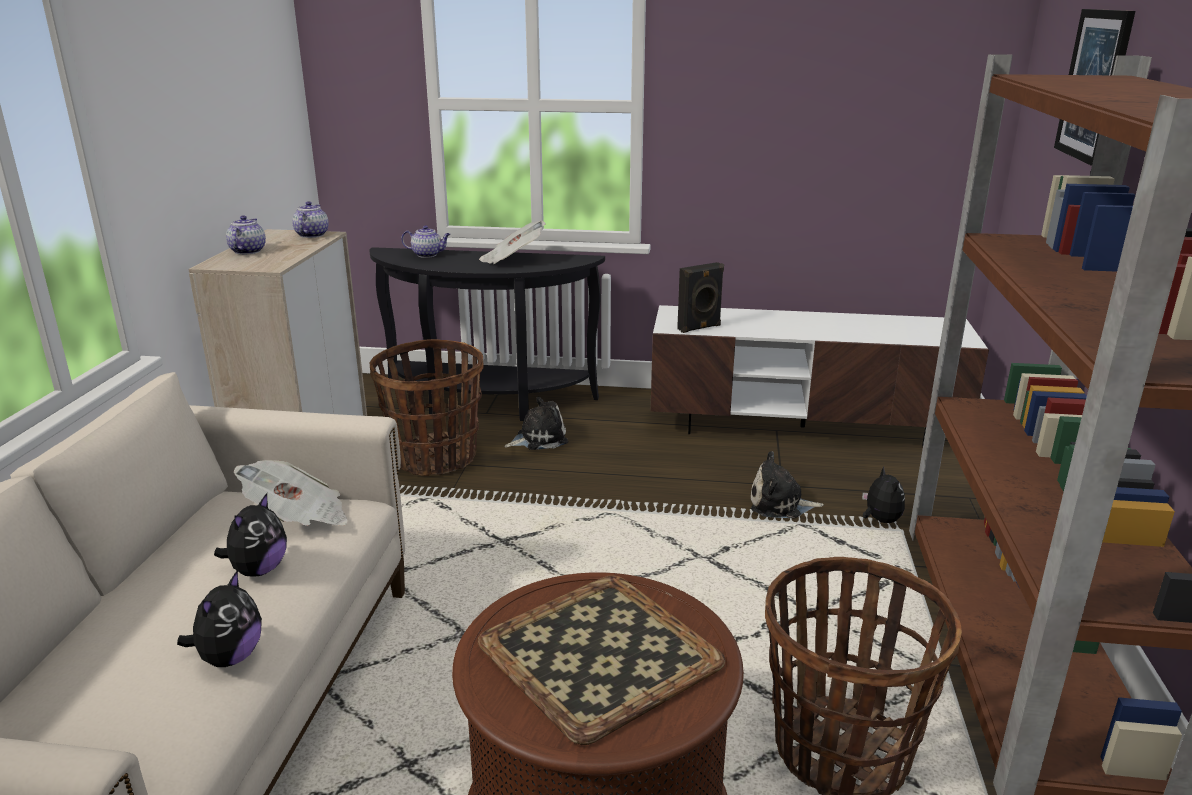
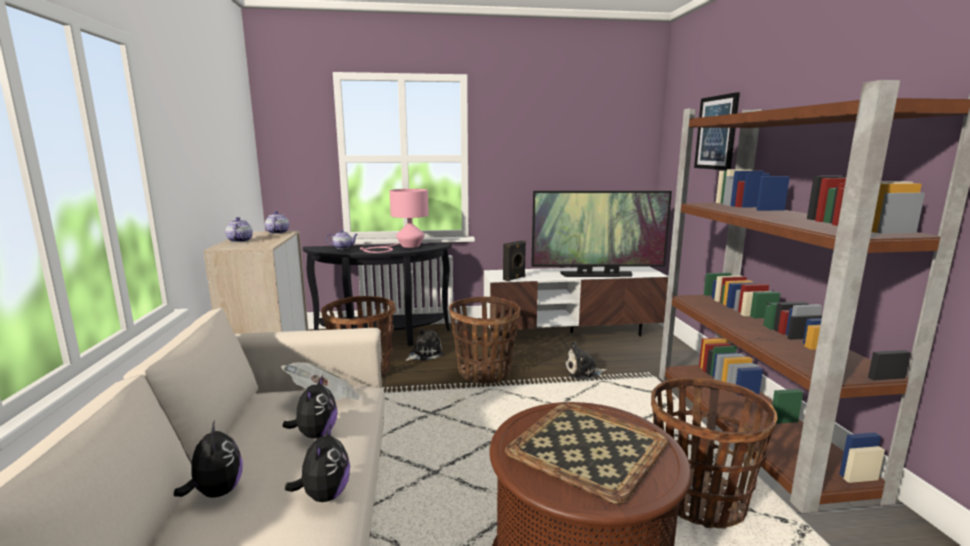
camera: 15 degrees left, 10 degrees down
newspaper [479,221,545,264] -> pink table lamp [360,189,429,253]
plush toy [862,466,905,523] -> plush toy moved to [174,420,243,498]
none -> basket [449,297,520,384]
none -> television [531,191,672,277]

